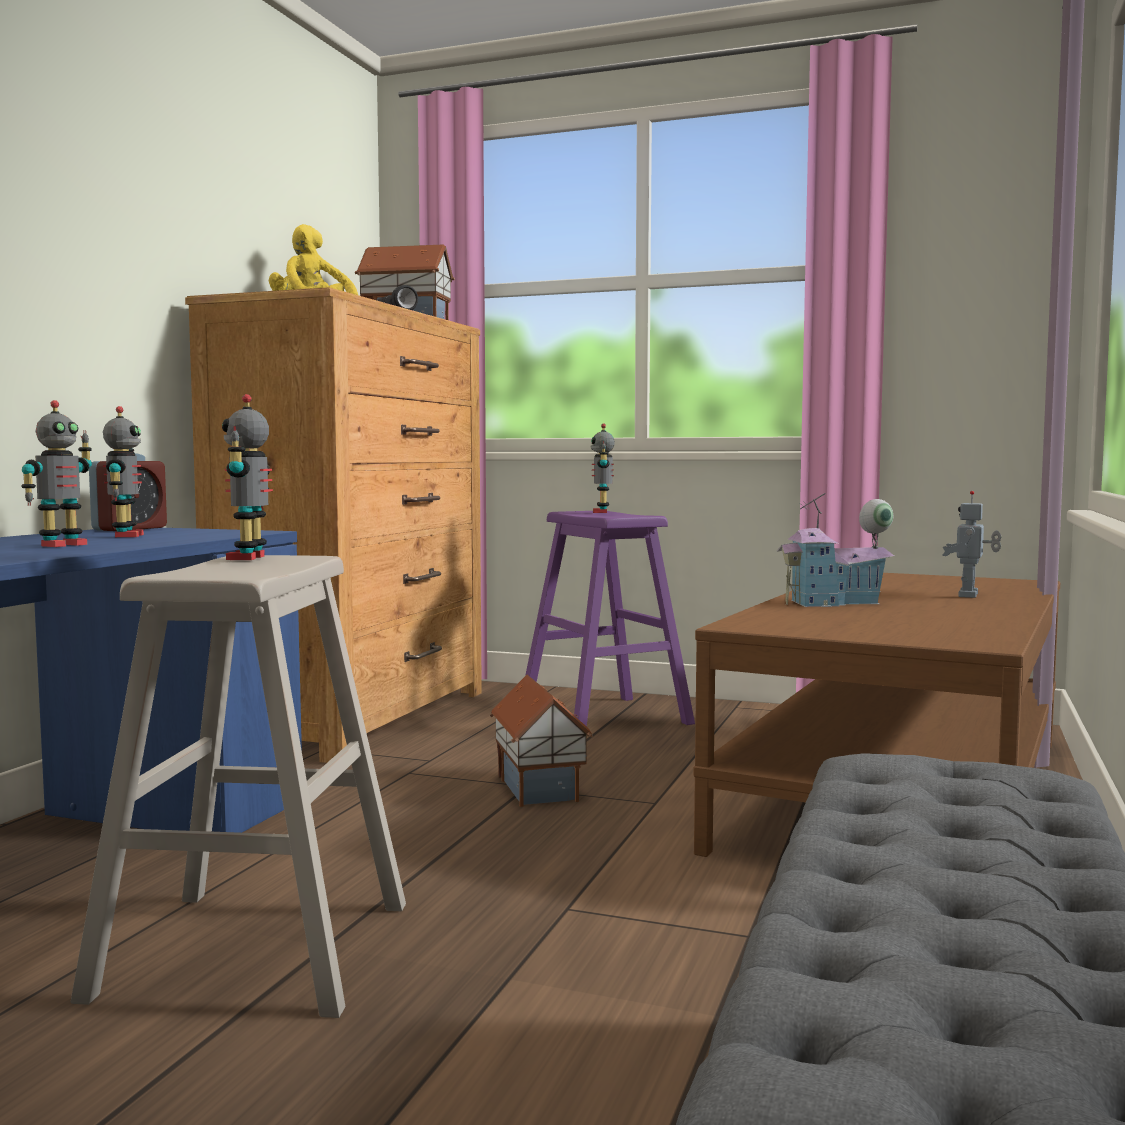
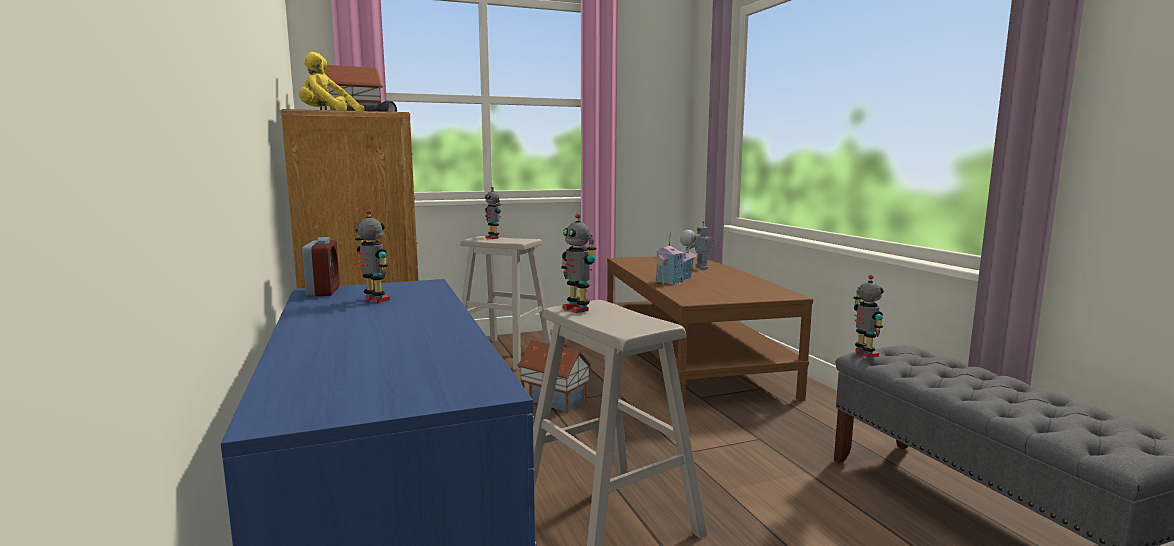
camera: 40 degrees left, 5 degrees up
toy robot [21,400,92,547] -> toy robot moved to [854,275,884,357]
purple stool [525,511,695,727] -> beige stool [460,236,551,370]

